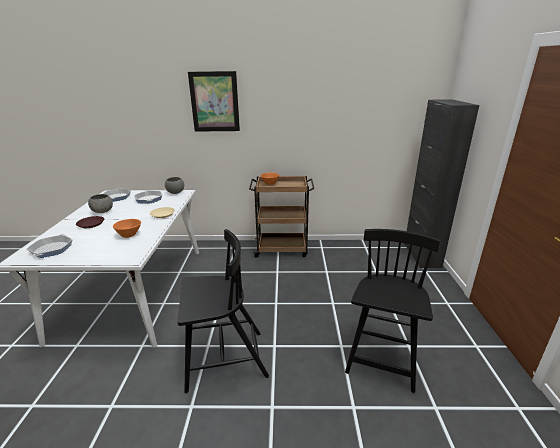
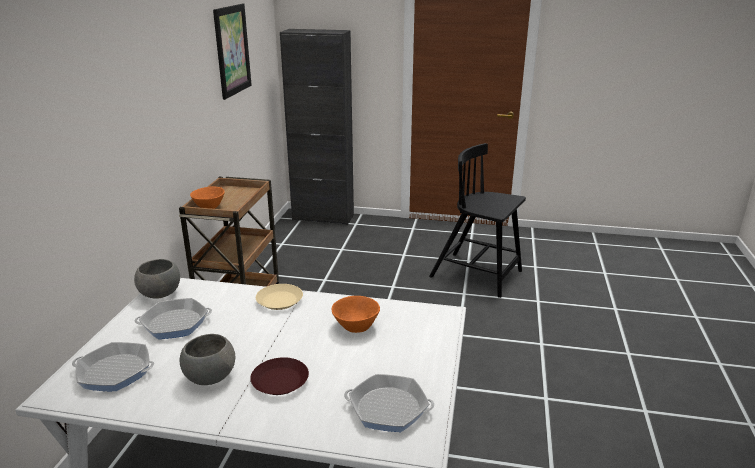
camera: 80 degrees left, 0 degrees up
black chair [178,229,269,393] -> none
picture [188,71,240,132] -> picture moved to [213,4,252,100]

